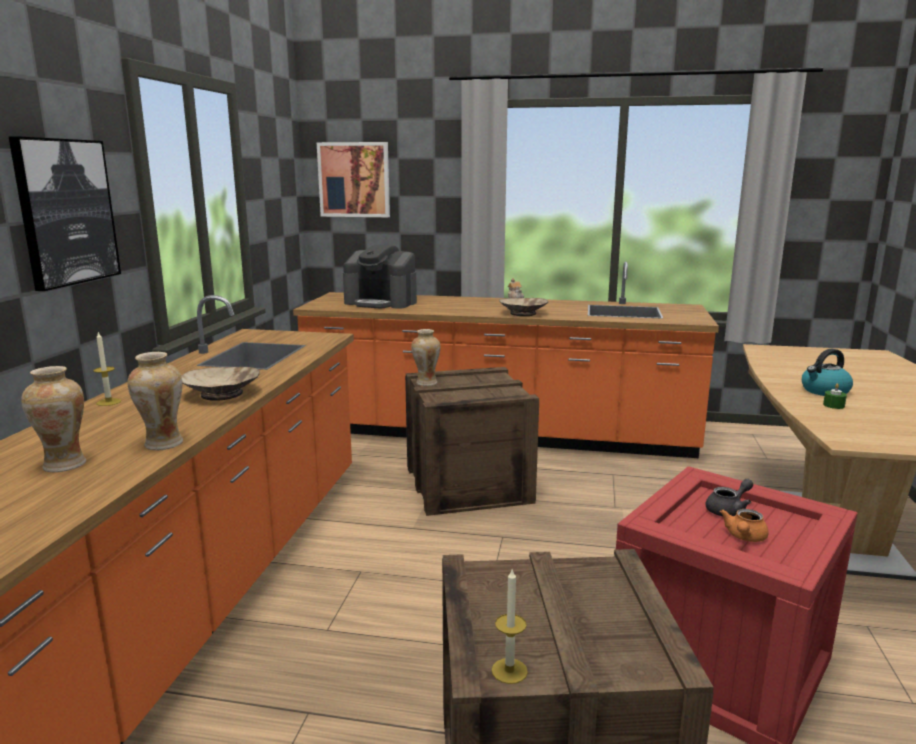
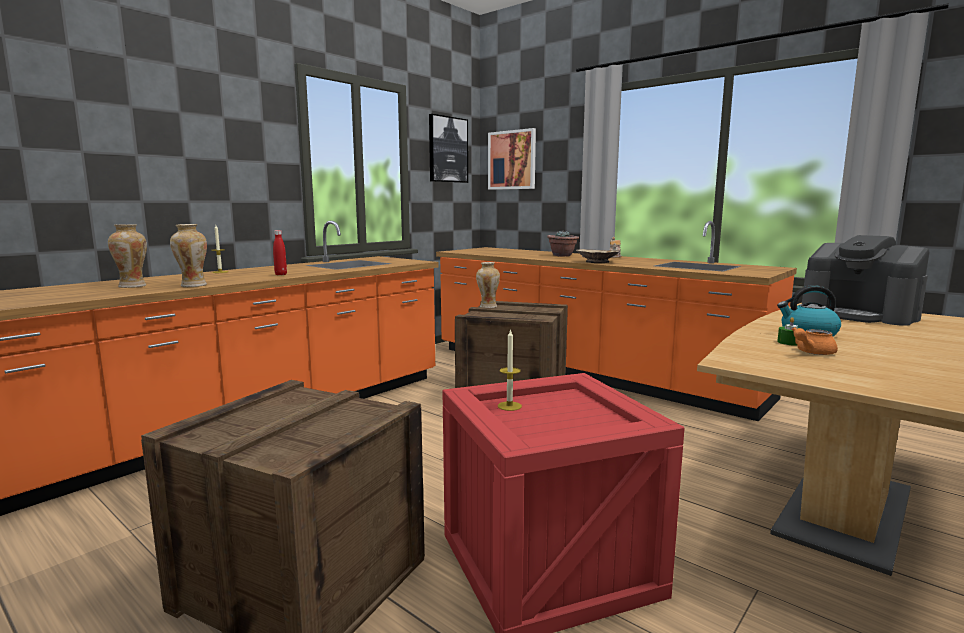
camera: 30 degrees right, 5 degrees down
picture [8,136,121,291] -> picture moved to [429,114,468,183]
beige bowl [181,367,260,401] -> red bottle [273,230,287,275]
coffee machine [343,245,417,309] -> coffee machine moved to [802,235,930,326]
candle [492,569,528,684] -> candle moved to [498,329,522,411]
grey teapot [705,479,753,516] -> none
orange teapot [720,509,769,542] -> orange teapot moved to [791,327,838,355]
none -> potted plant [547,230,579,257]

